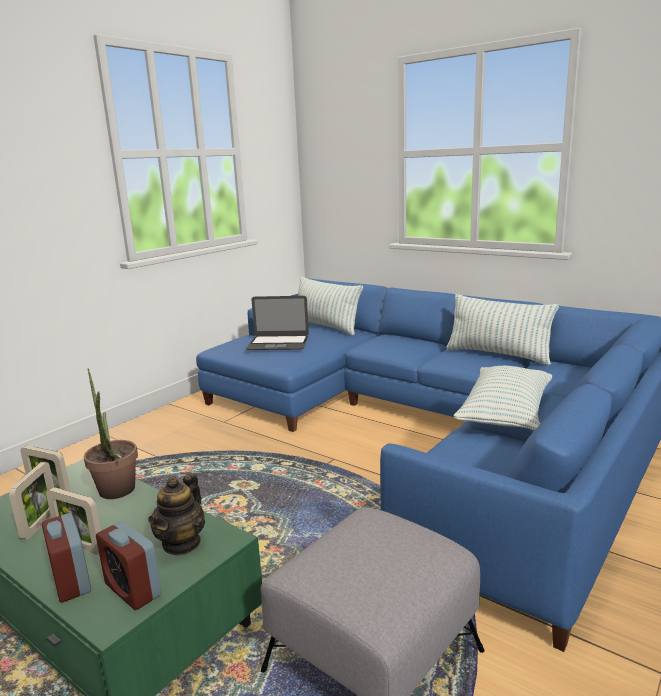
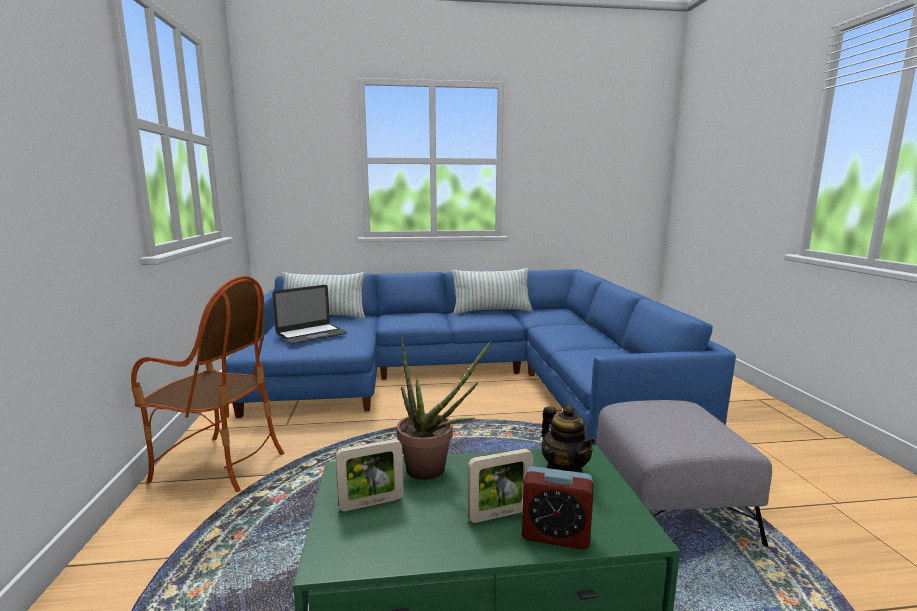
camera: 45 degrees left, 5 degrees down
picture frame [9,462,54,540] -> none
alarm clock [96,521,162,610] -> none
pillow [453,366,552,431] -> none
none -> armchair [131,276,284,492]

